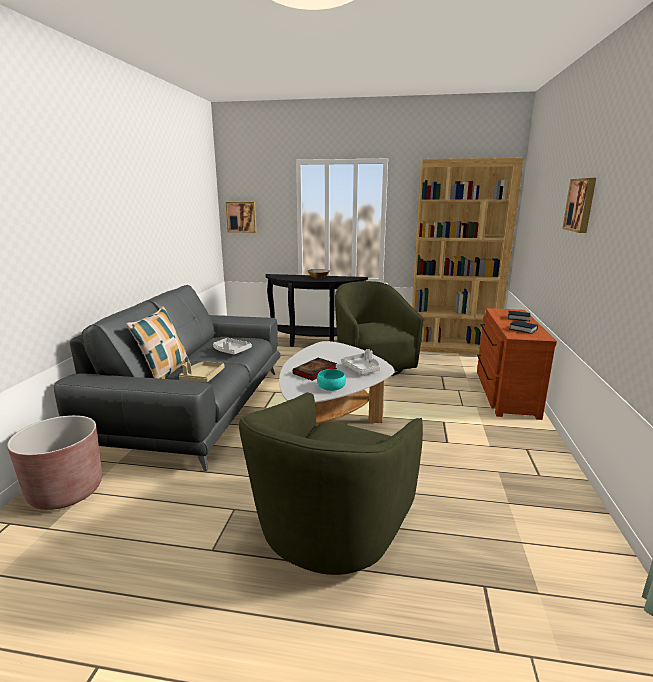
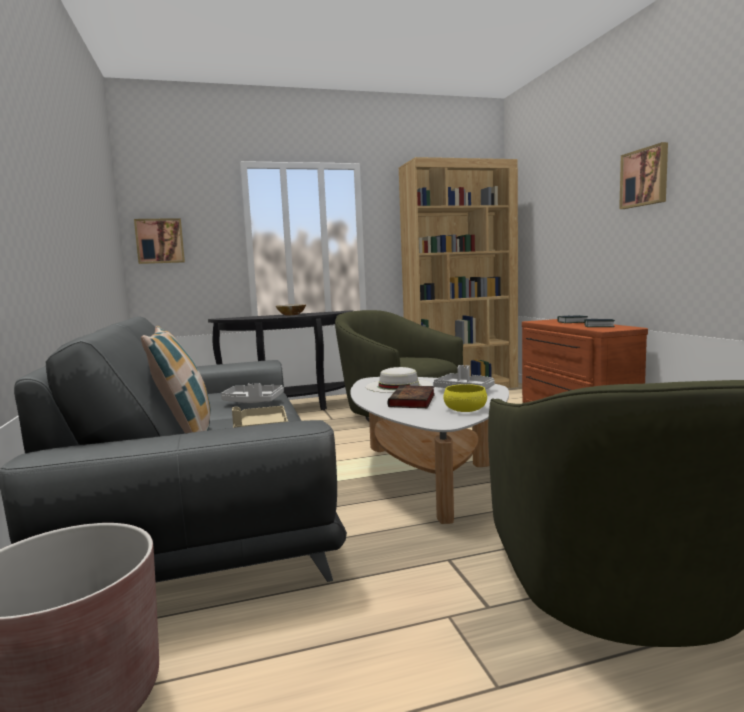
camera: 25 degrees left, 10 degrees down
turquoise bowl [317,369,346,391] -> yellow bowl [443,384,487,412]
none -> white hat [366,367,432,393]

